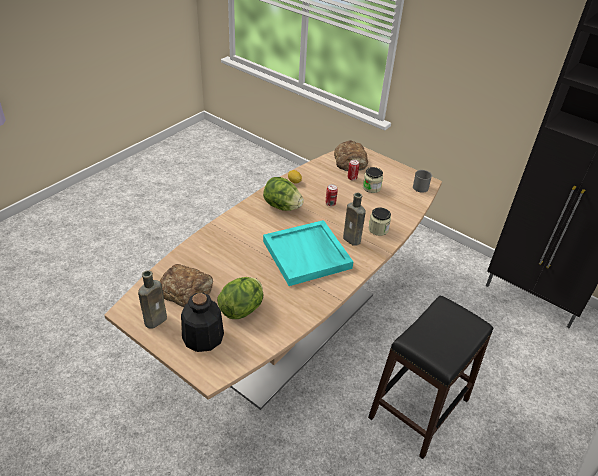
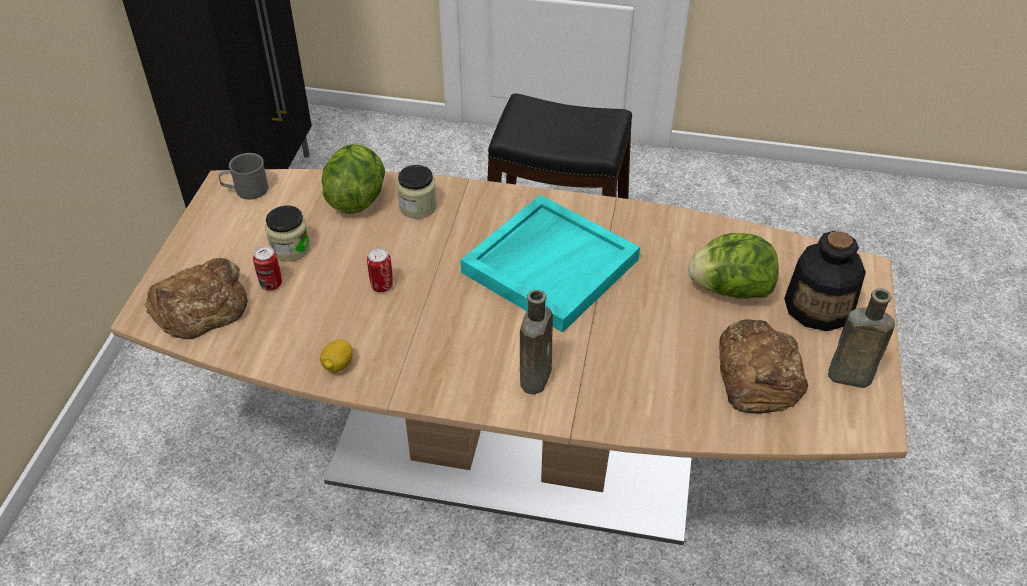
camera: 115 degrees left, 5 degrees up
lettuce [263,177,304,211] -> lettuce moved to [322,144,385,214]
brown bottle [343,193,366,246] -> brown bottle moved to [520,290,553,395]

